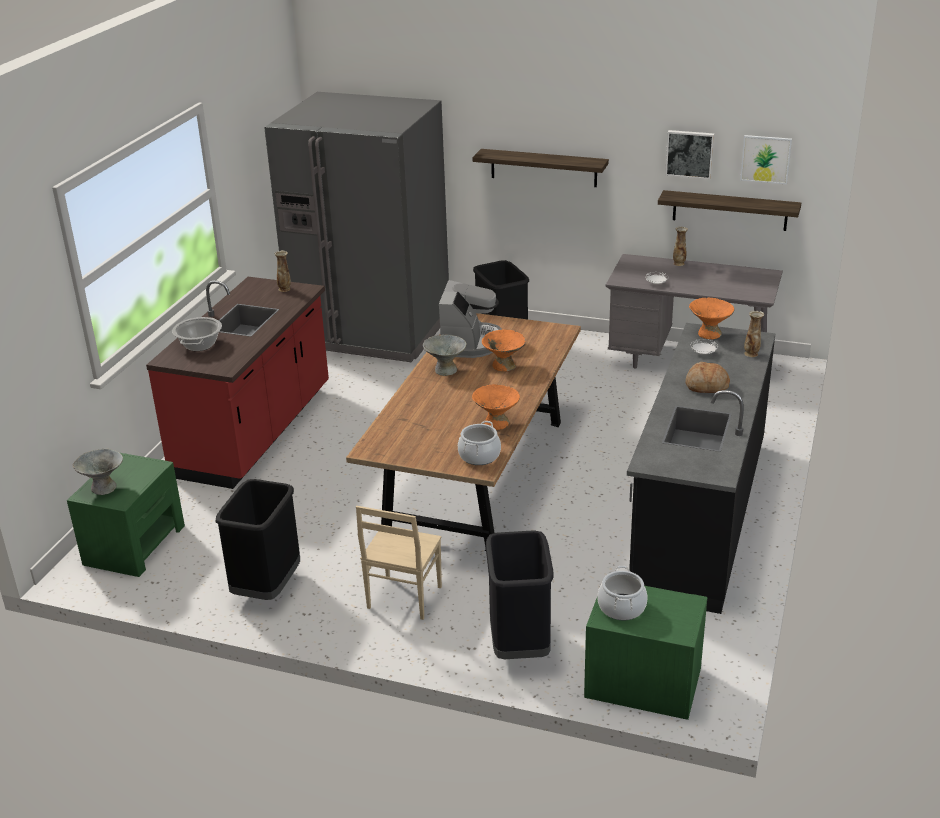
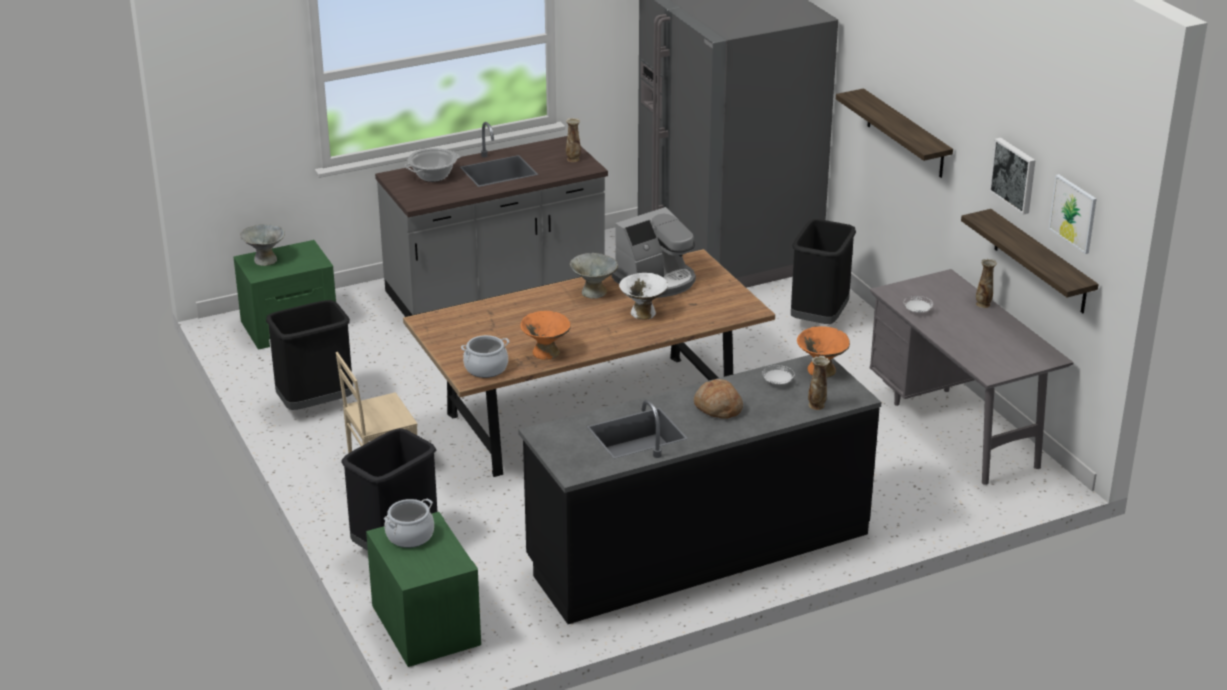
camera: 45 degrees right, 0 degrees up
red counter [146,277,329,489] -> grey counter [375,122,608,317]
orange bowl [482,330,526,371] -> white bowl [619,273,668,319]

